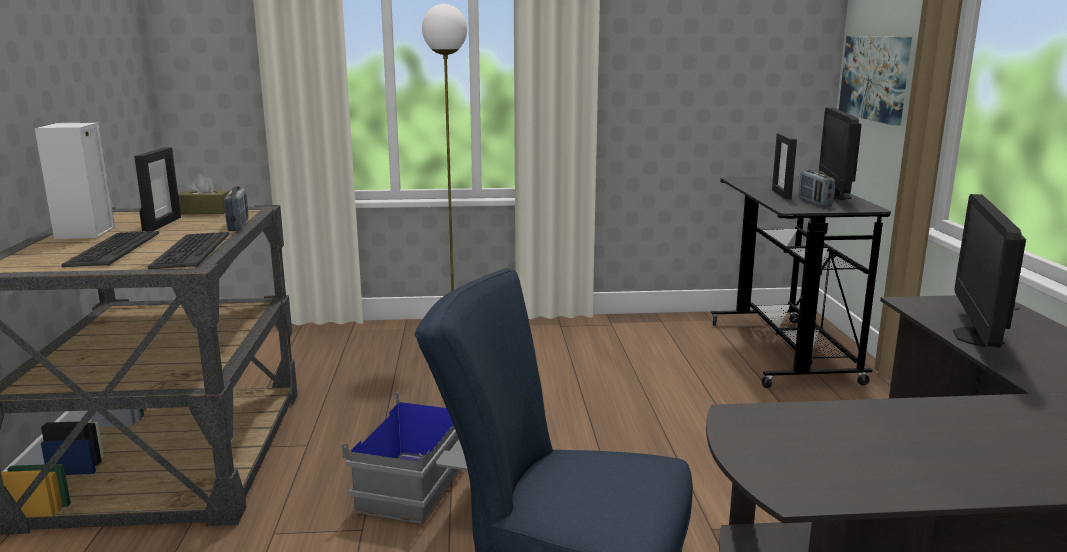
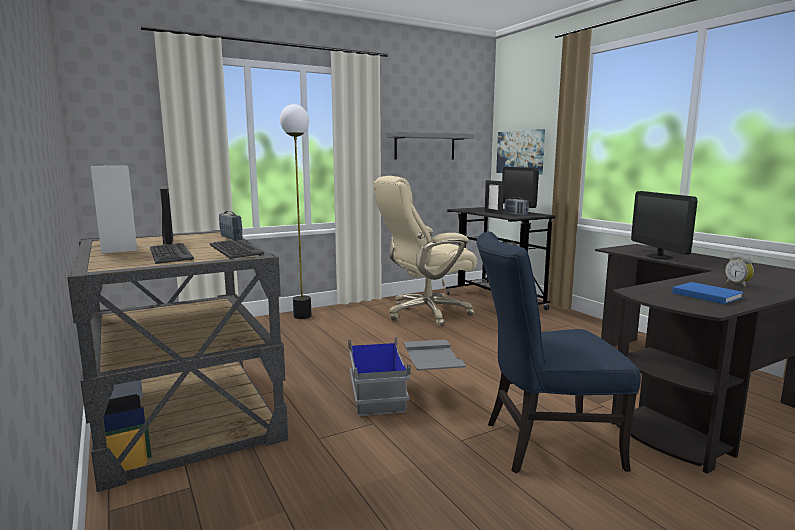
camera: 25 degrees left, 5 degrees down
brown tissue box [178,174,230,214] -> none
none -> beige office chair [373,176,477,327]
none -> grey shelf [386,132,474,159]
none -> blue book [672,282,744,304]
none -> alarm clock [725,254,754,287]

